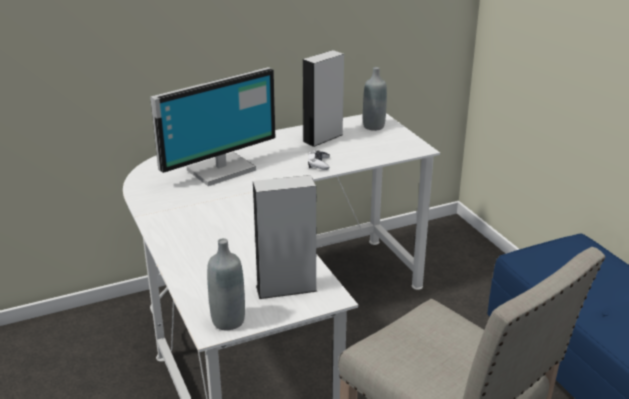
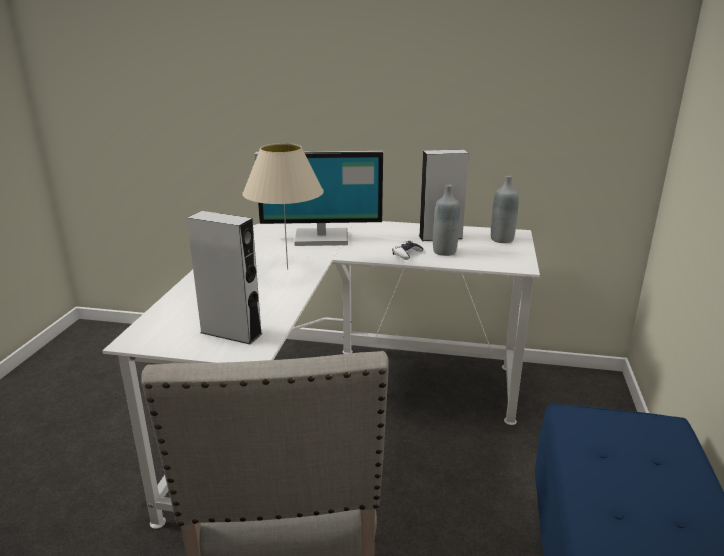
camera: 35 degrees right, 5 degrees down
grey bottle [207,238,245,330] -> grey bottle moved to [433,184,460,256]
none -> beige table lamp [243,143,324,270]

